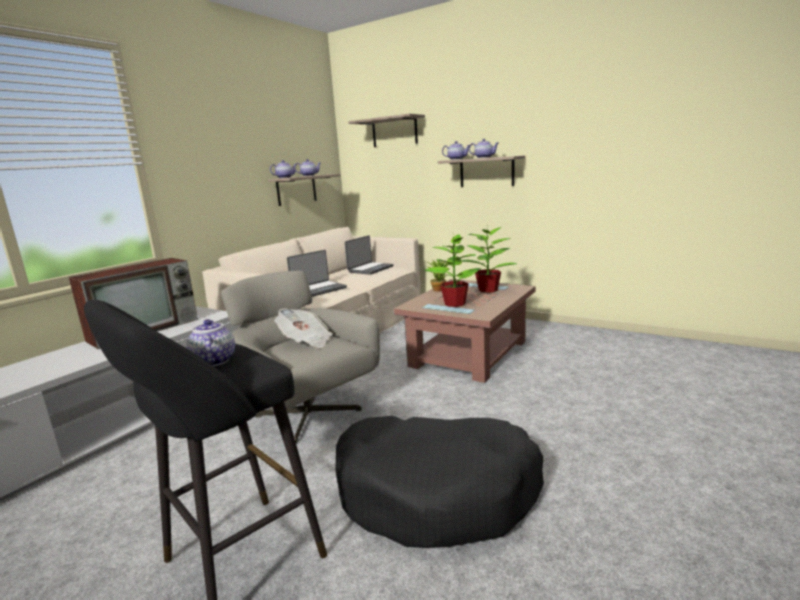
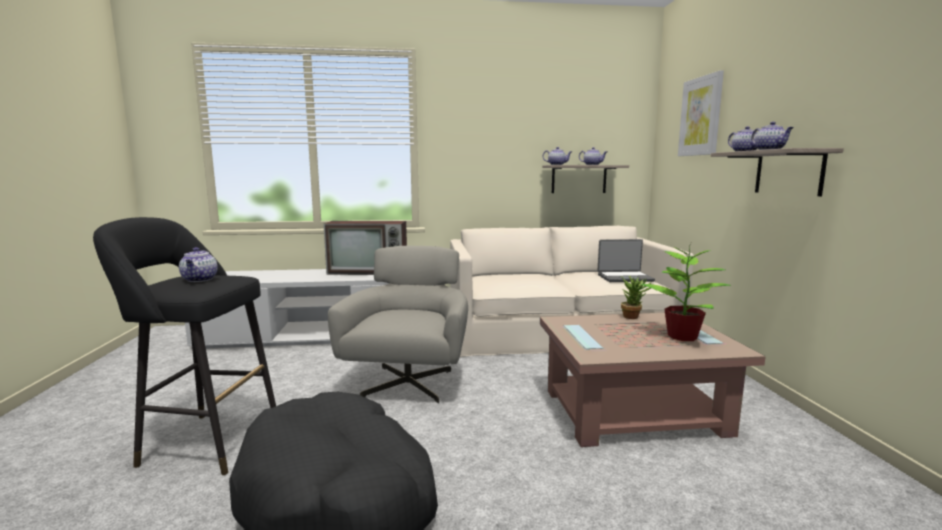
camera: 50 degrees right, 5 degrees down
teapot [186,319,235,366] -> teapot turned 135 degrees clockwise [179,247,218,282]
newspaper [275,308,333,348] -> none
laptop [287,250,347,297] -> none
shelf [348,113,425,147] -> picture [678,70,724,156]
potted plant [424,234,481,307] -> none

